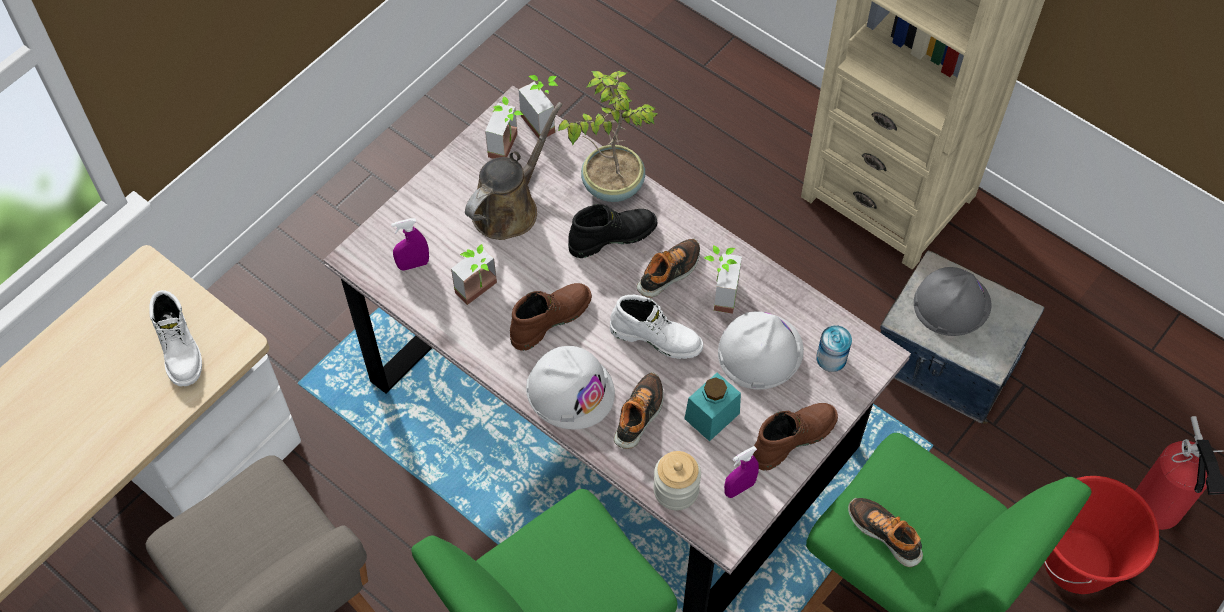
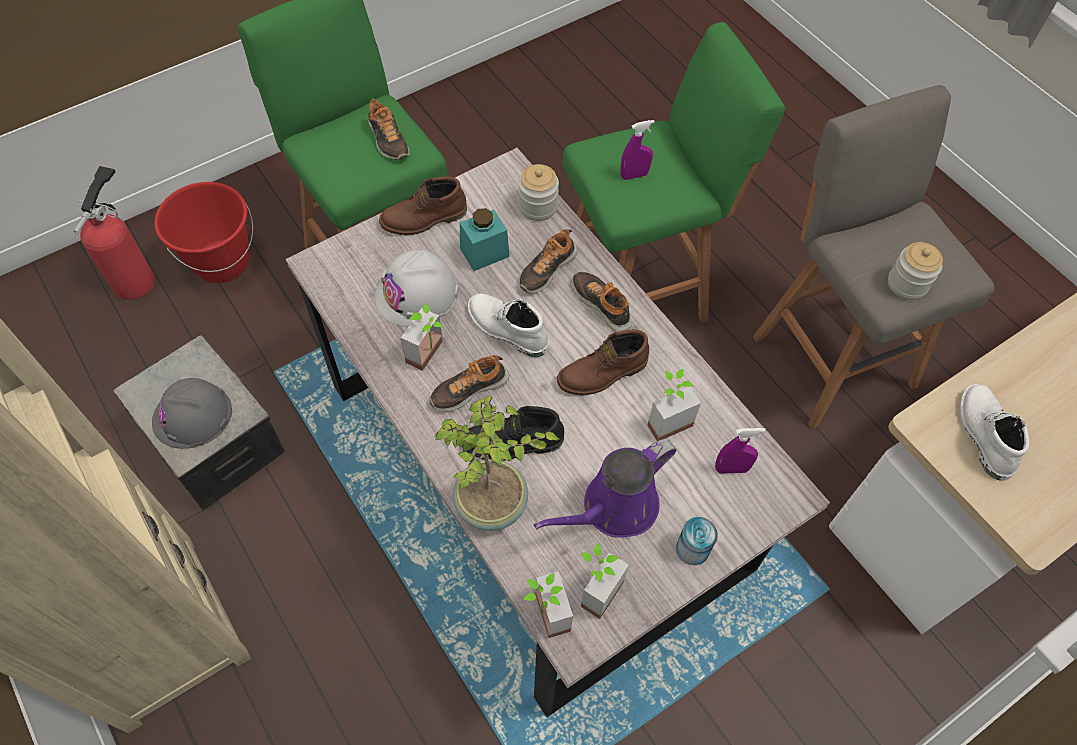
camera: 165 degrees left, 0 degrees up
brown watering can [465,102,563,240] -> purple watering can [534,439,676,537]
white hard hat [526,346,615,429] -> shoe [572,272,632,332]
purple spray bottle [724,446,759,498] -> purple spray bottle moved to [620,120,655,180]
can [816,325,852,372] -> can moved to [676,517,718,565]
none -> jar [888,242,943,300]

